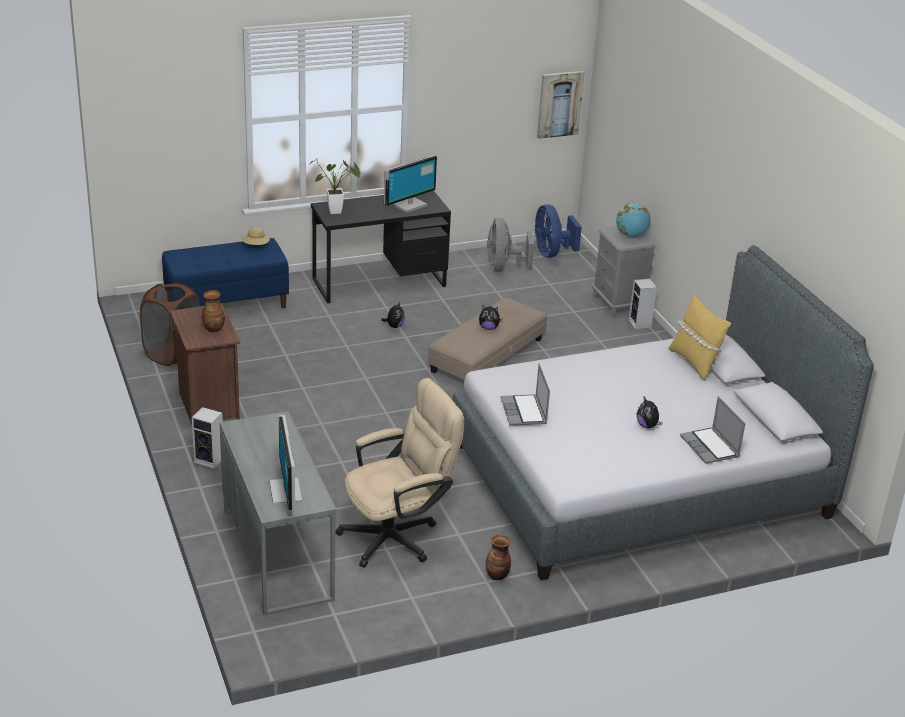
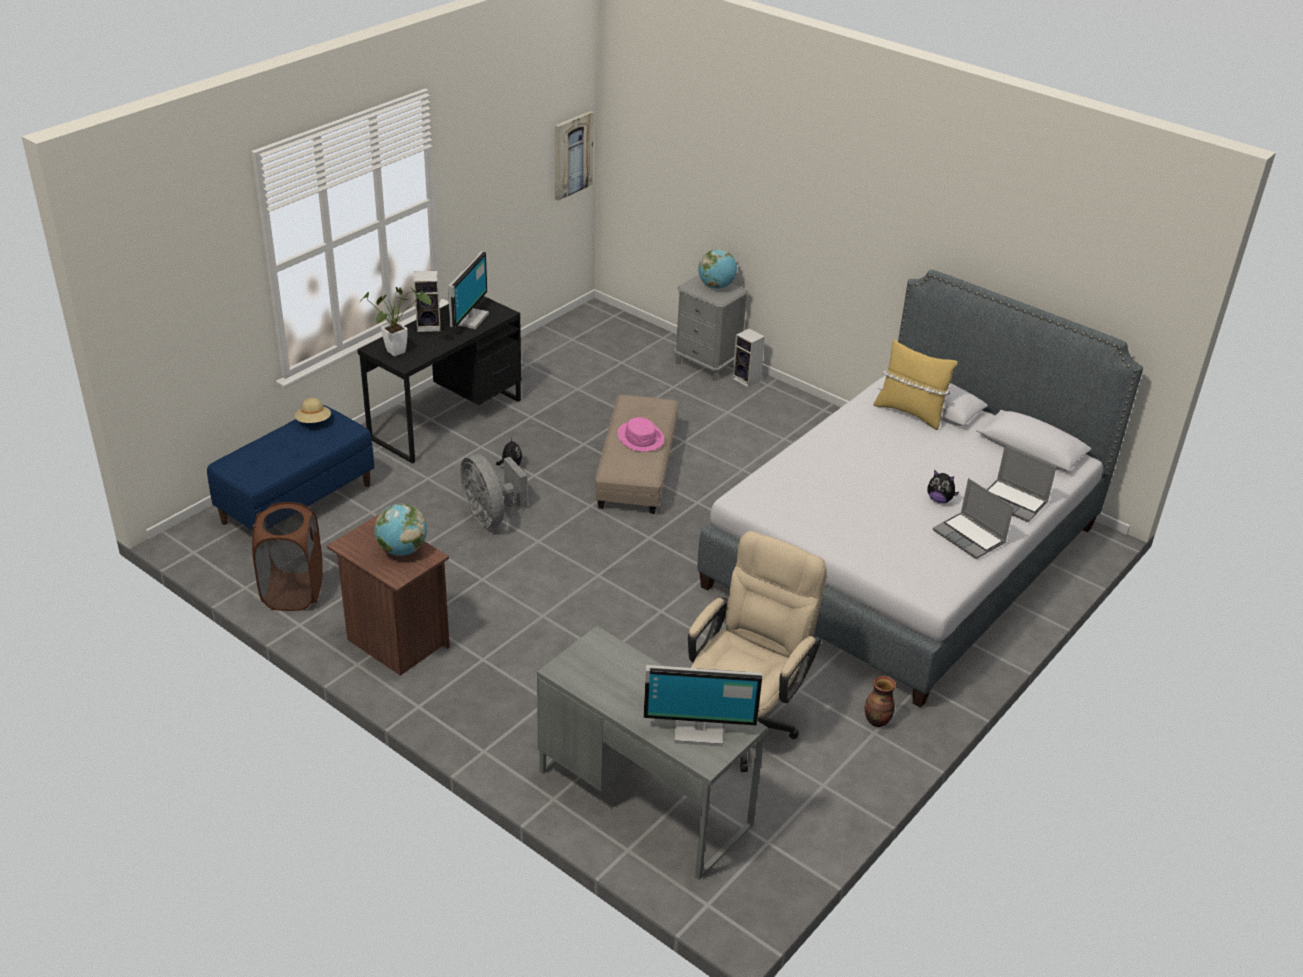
camera: 30 degrees left, 5 degrees up
speaker [192,407,223,469] -> speaker moved to [414,271,441,332]
vase [202,290,225,332] -> globe [374,504,427,556]
monitor [269,415,302,510] -> monitor turned 45 degrees counterclockwise [644,665,762,747]
plush toy [479,306,502,330] -> pink hat [617,417,664,452]
grey fan [487,218,534,272] -> grey fan moved to [460,454,528,528]
laptop [501,364,550,426] -> laptop moved to [933,478,1014,559]
blue fan [534,204,582,258] -> none

